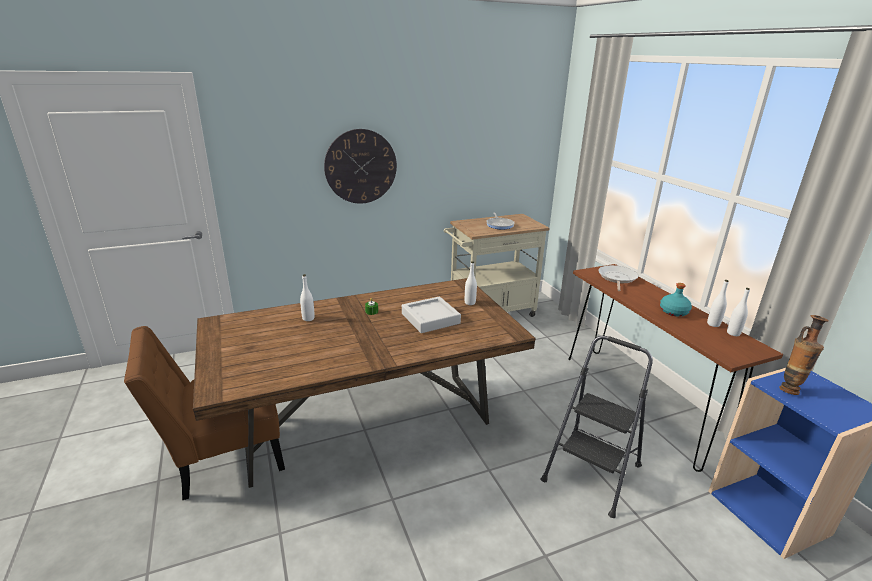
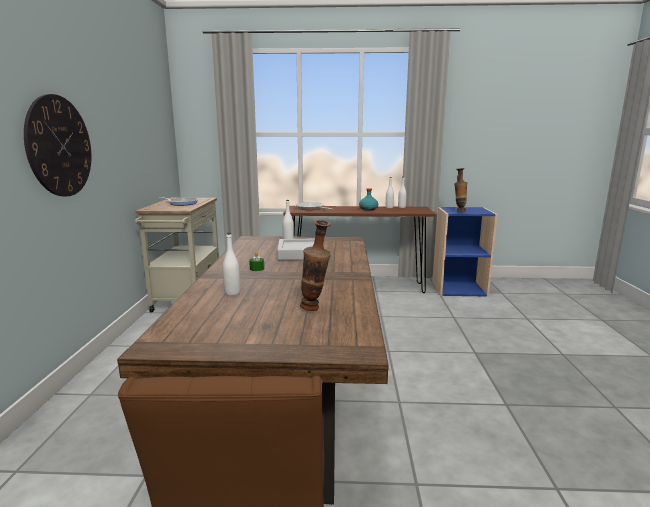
camera: 65 degrees left, 10 degrees down
black step ladder [541,336,653,518] -> none
none -> vase [300,220,331,311]

